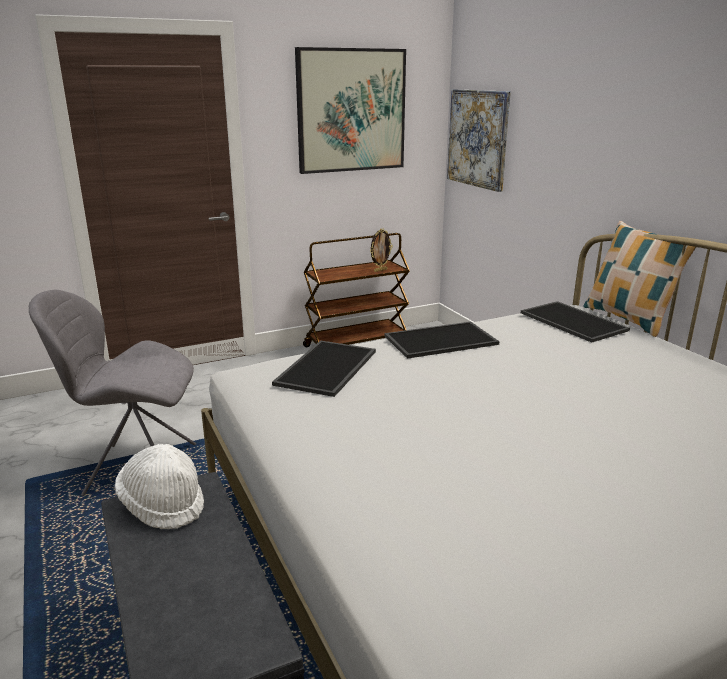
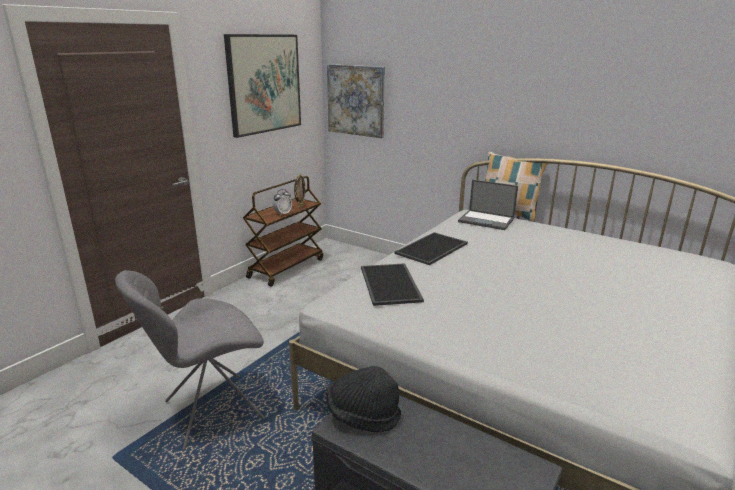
camera: 30 degrees left, 0 degrees up
white hat [115,444,204,529] -> black hat [326,366,401,433]
tray [521,301,630,342] -> laptop [458,180,518,230]
none -> alarm clock [273,189,292,215]

